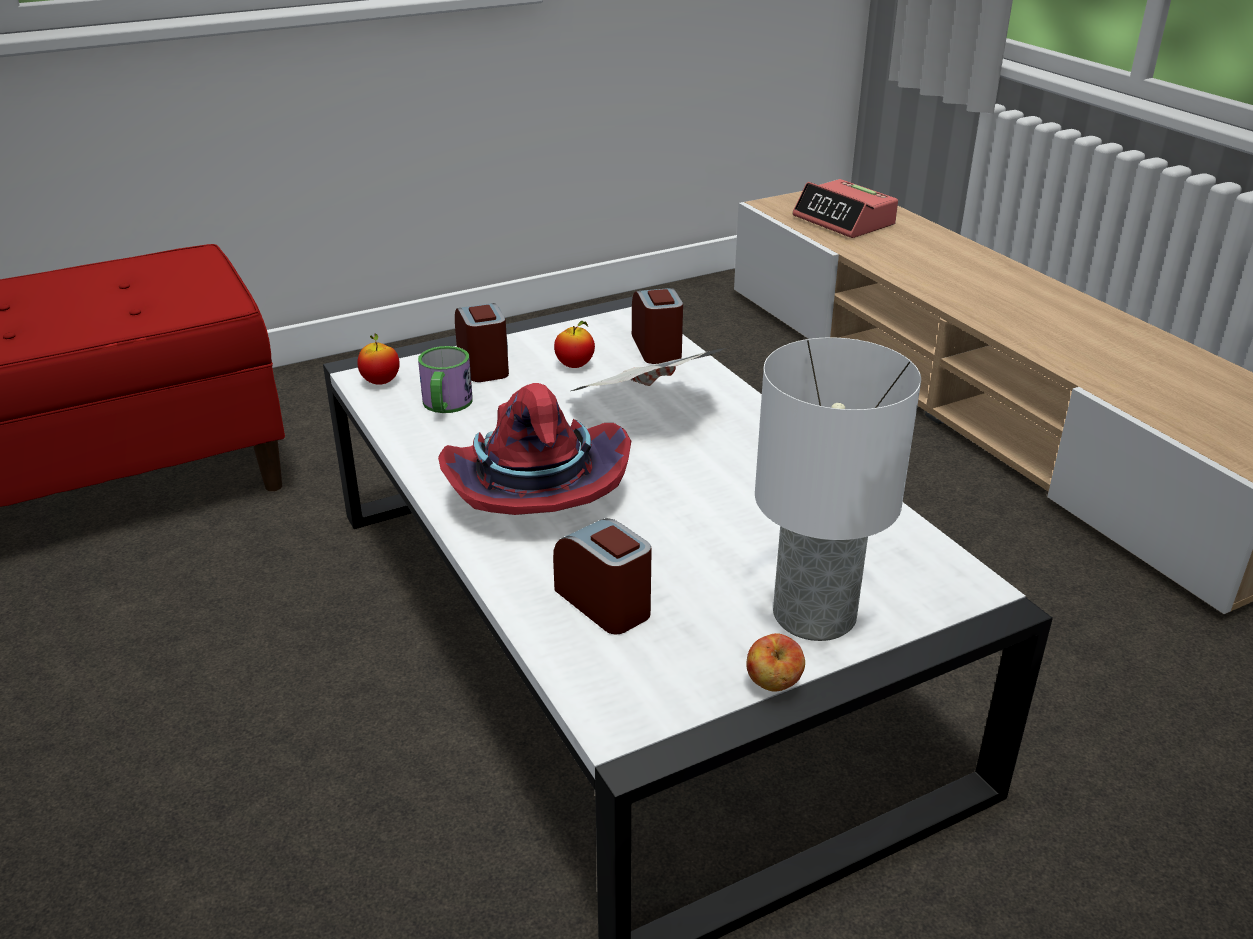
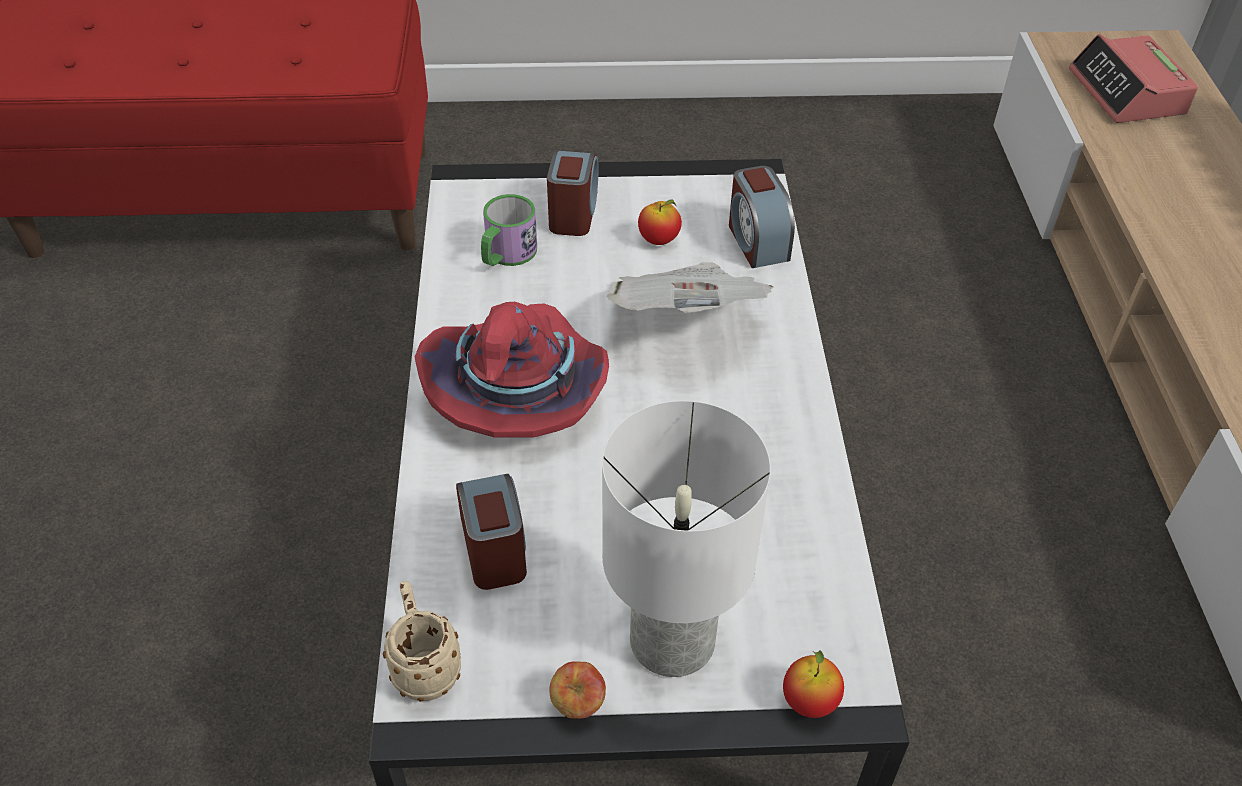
camera: 25 degrees right, 15 degrees up
apple [357,334,400,385] -> apple moved to [783,650,844,718]
alarm clock [632,288,683,364] -> alarm clock turned 150 degrees clockwise [729,166,795,268]
none -> beige mug [383,581,461,702]

